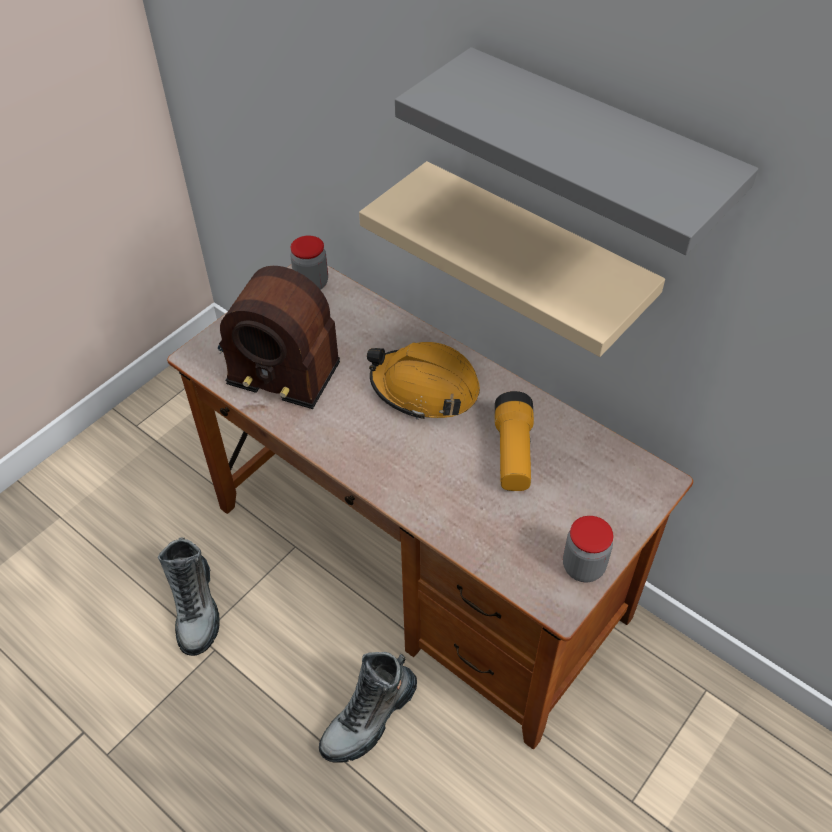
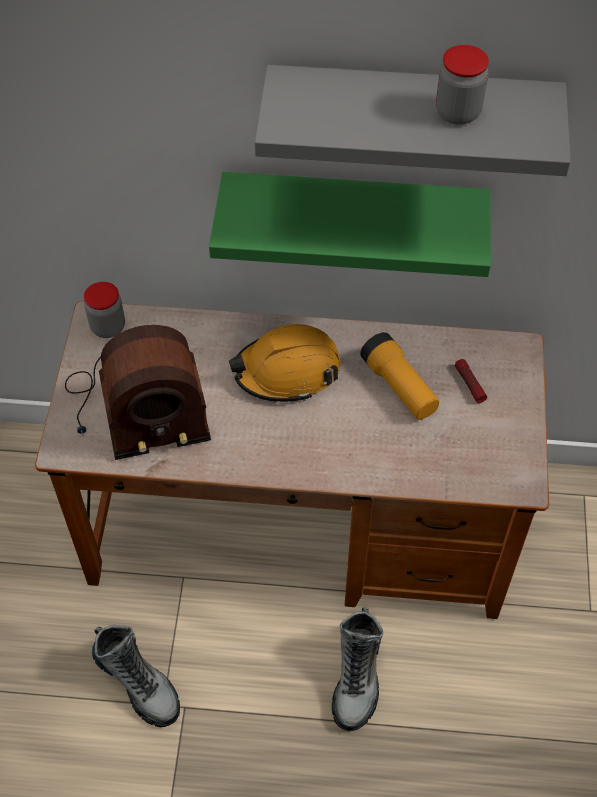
camera: 35 degrees left, 5 degrees up
beige shelf [359,161,665,357] -> green shelf [209,172,491,277]
jar [563,516,614,582] -> jar moved to [436,45,489,125]
none -> flashlight [455,359,487,403]

